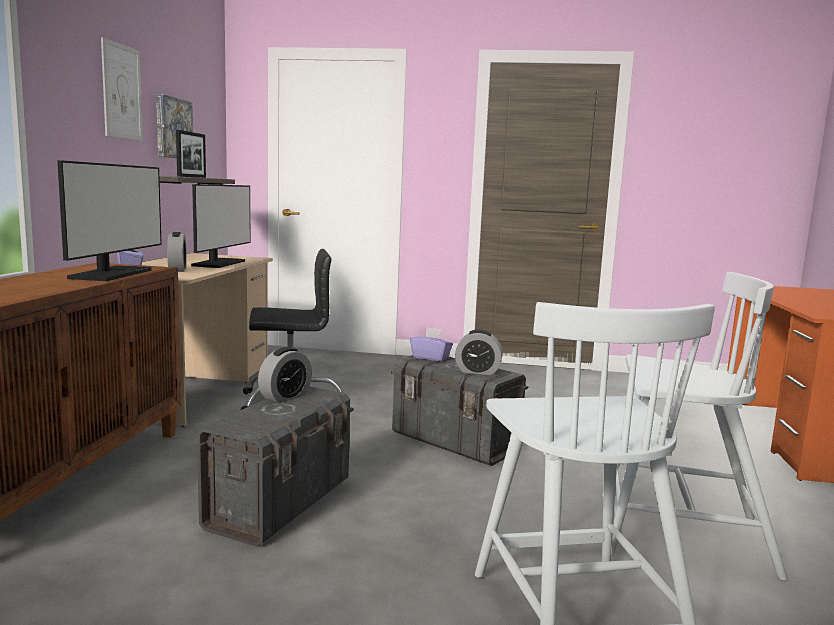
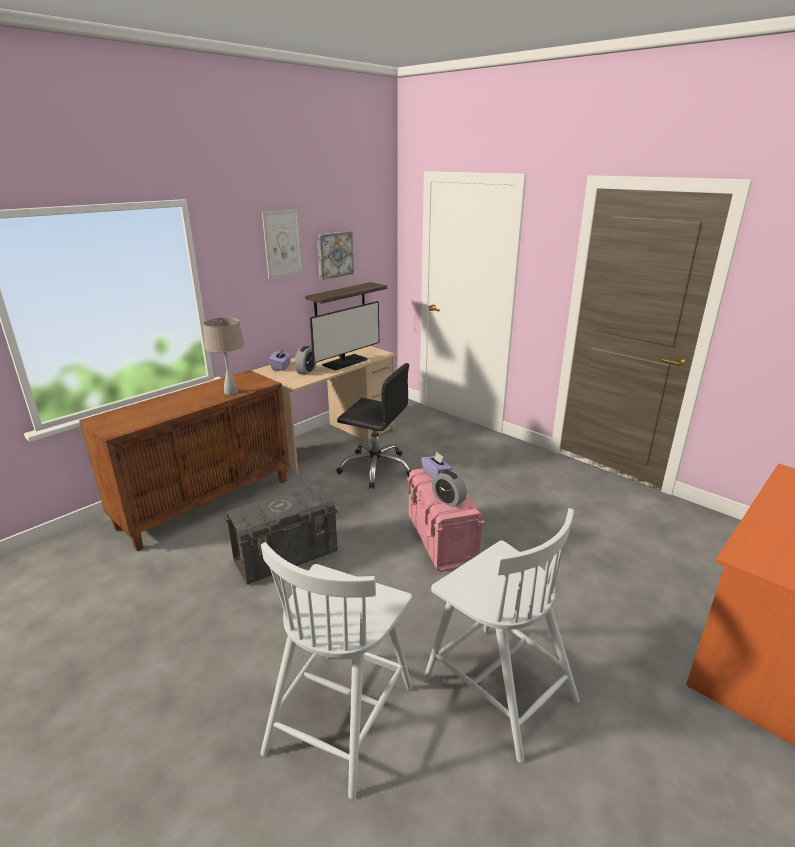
camera: 35 degrees right, 15 degrees up
monitor [57,160,162,281] -> beige table lamp [203,317,244,395]
picture frame [176,130,206,178] -> none
alarm clock [258,347,312,403] -> none
grey storage box [391,355,528,466] -> pink storage box [407,469,485,572]

